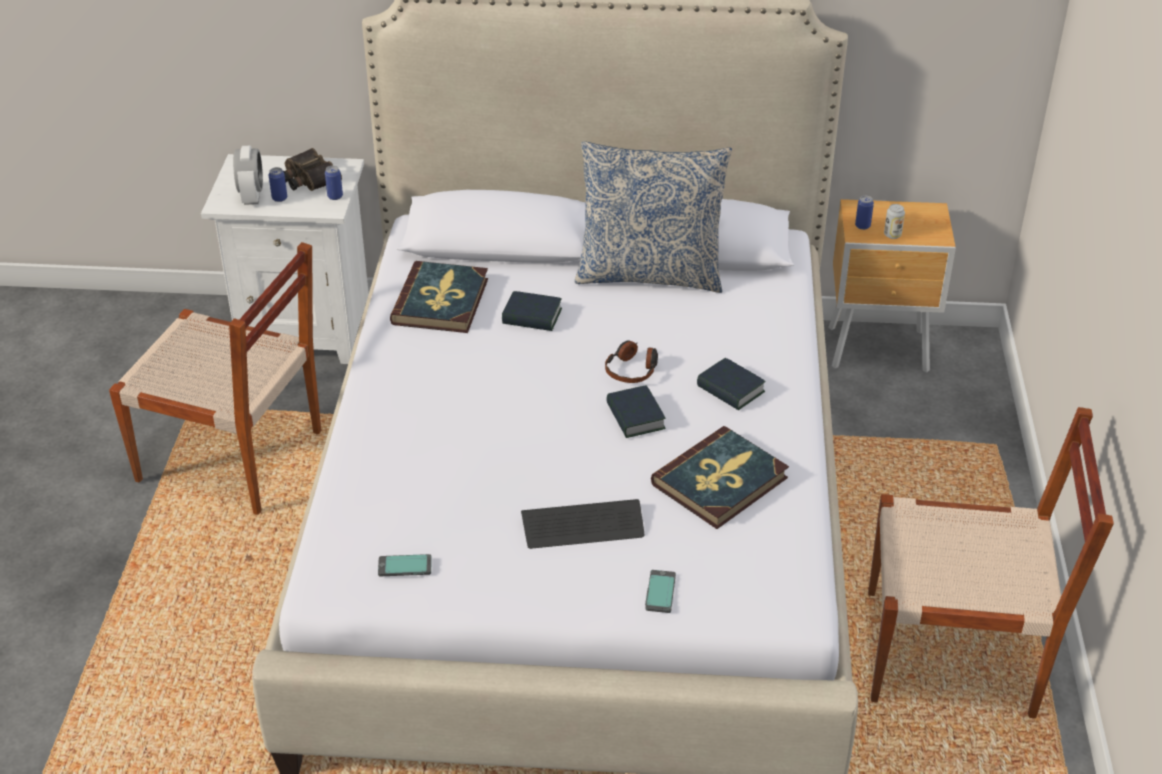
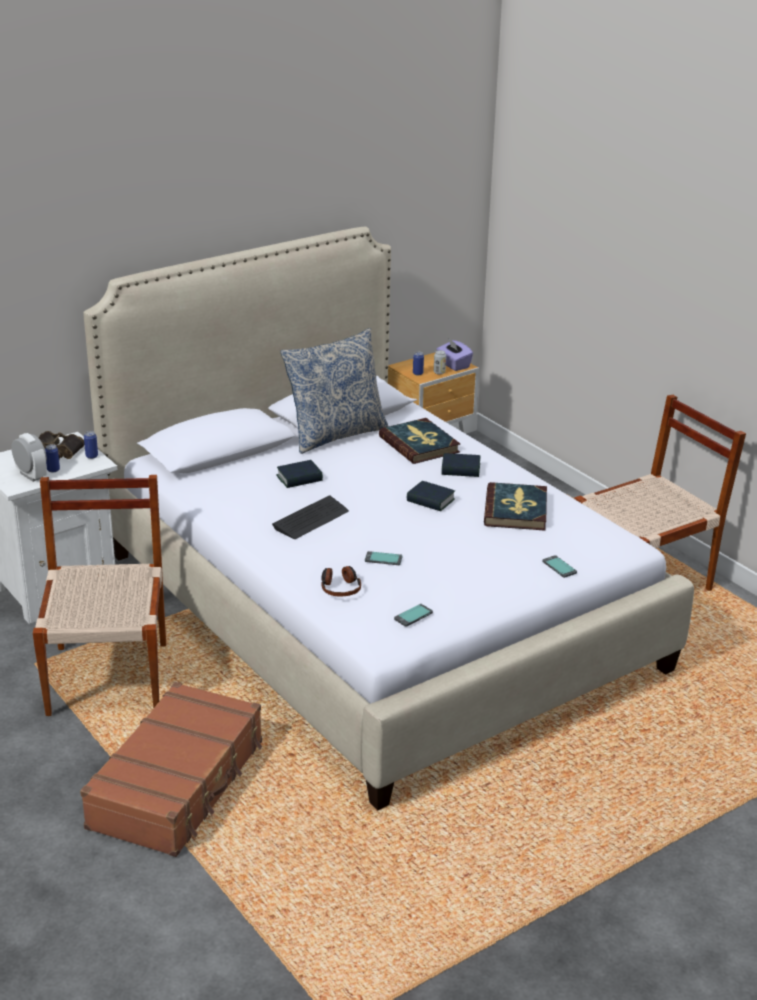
camera: 40 degrees left, 10 degrees down
chair [109,242,321,515] -> chair turned 75 degrees counterclockwise [33,475,166,716]
book [390,261,488,333] -> book moved to [379,418,460,464]
keyboard [521,499,644,549] -> keyboard moved to [272,496,349,539]
headphones [605,340,658,383] -> headphones moved to [321,566,361,597]
none -> brown suitcase [80,682,262,857]
none -> phone [365,551,402,565]
none -> purple tissue box [436,338,473,371]

